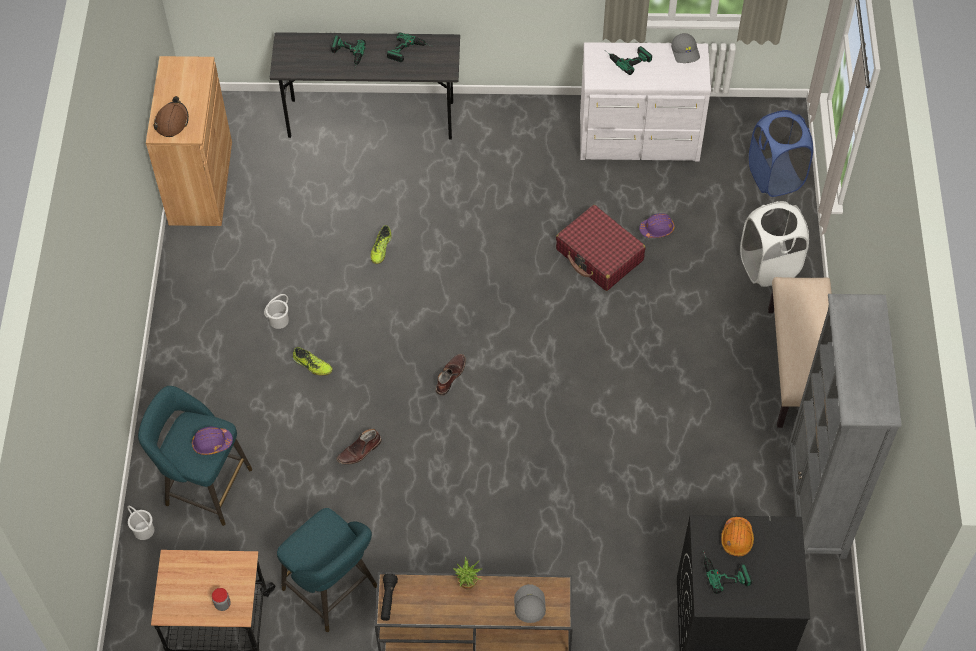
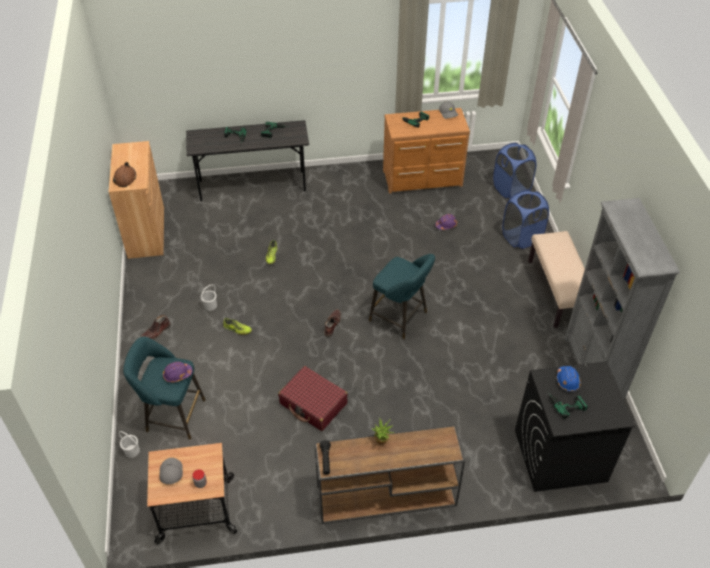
camera: 10 degrees left, 10 degrees down
turquoise stool [277,508,377,632] -> turquoise stool moved to [369,254,435,339]
brown boot [336,429,382,465] -> brown boot moved to [141,315,171,339]
grey cap [514,584,546,623] -> grey cap moved to [159,458,183,484]
red suitcase [556,205,646,291] -> red suitcase moved to [278,366,348,431]
white dresser [580,42,711,162] -> brown dresser [383,108,470,193]
orange hard hat [721,517,754,556] -> blue hard hat [557,366,581,392]
white laundry basket [740,201,809,287] -> blue laundry basket [502,190,549,249]

